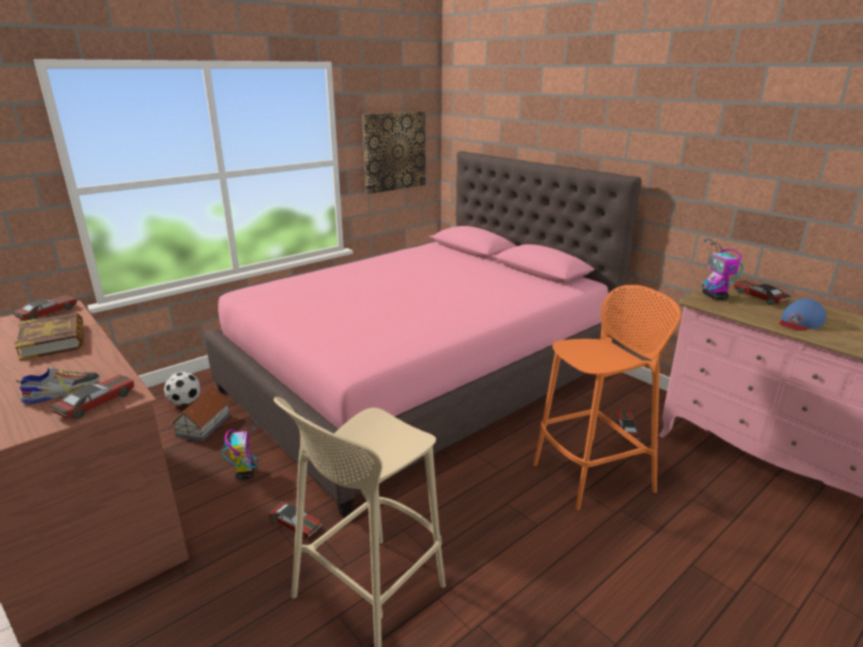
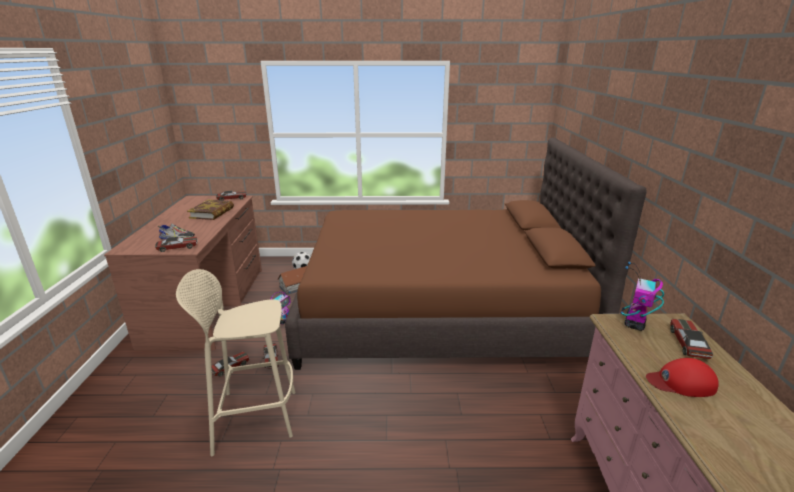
camera: 40 degrees right, 0 degrees up
pink bed [205,151,642,518] -> brown bed [285,138,647,370]
picture [362,111,426,194] -> none
orange stool [533,285,681,510] -> none
toy car [615,411,640,441] -> toy car moved to [212,352,250,376]
blue cap [779,298,826,331] -> red cap [646,358,719,397]

